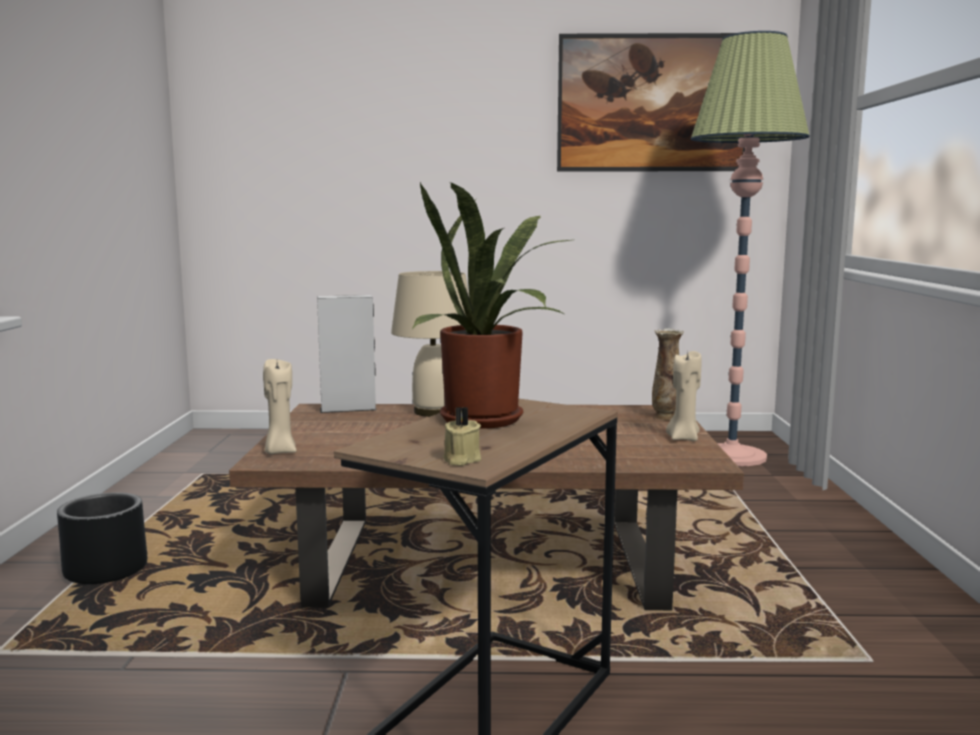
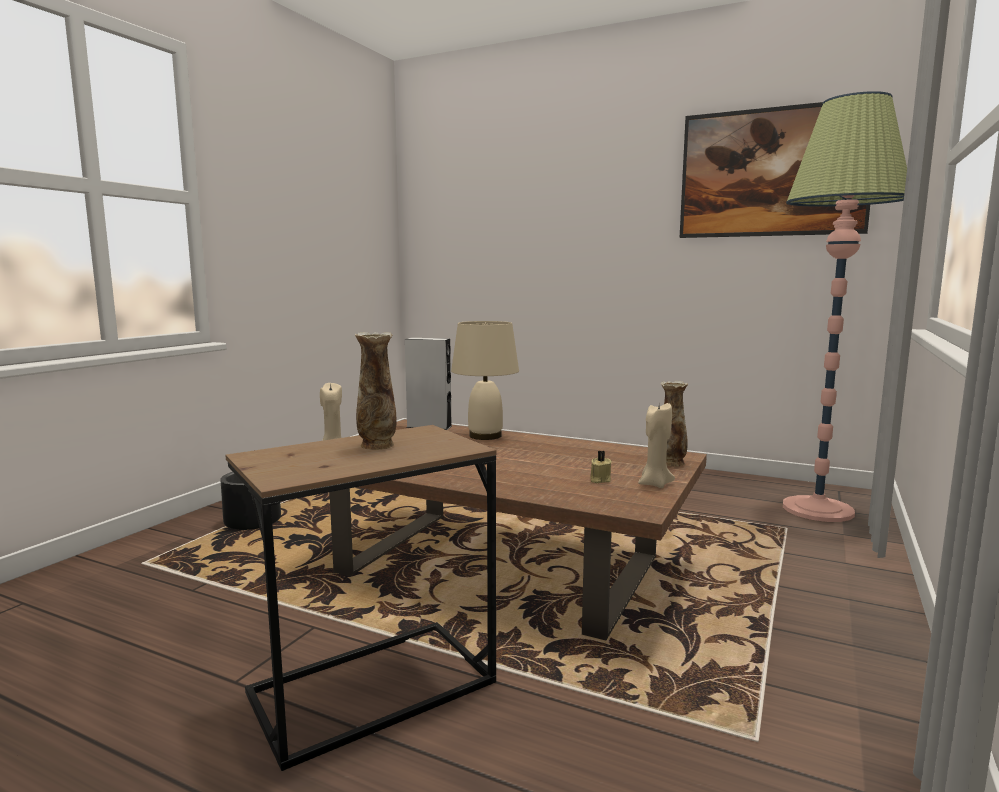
camera: 25 degrees right, 0 degrees up
potted plant [412,182,571,429] -> vase [355,332,397,450]
beige candle [443,407,481,466] -> beige candle moved to [590,450,612,483]

